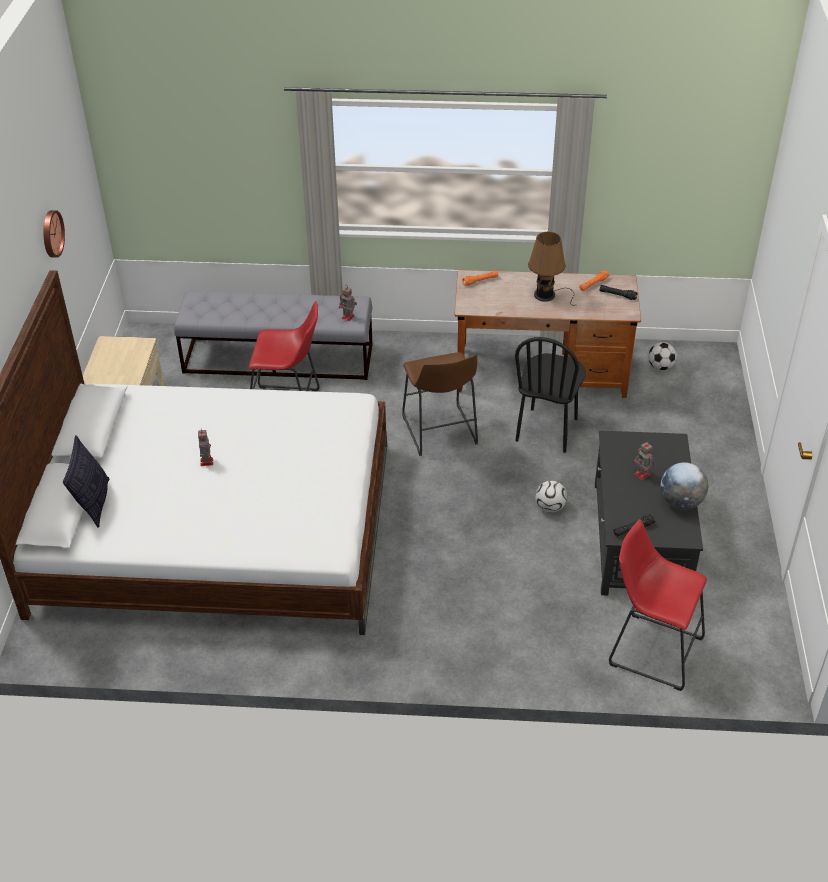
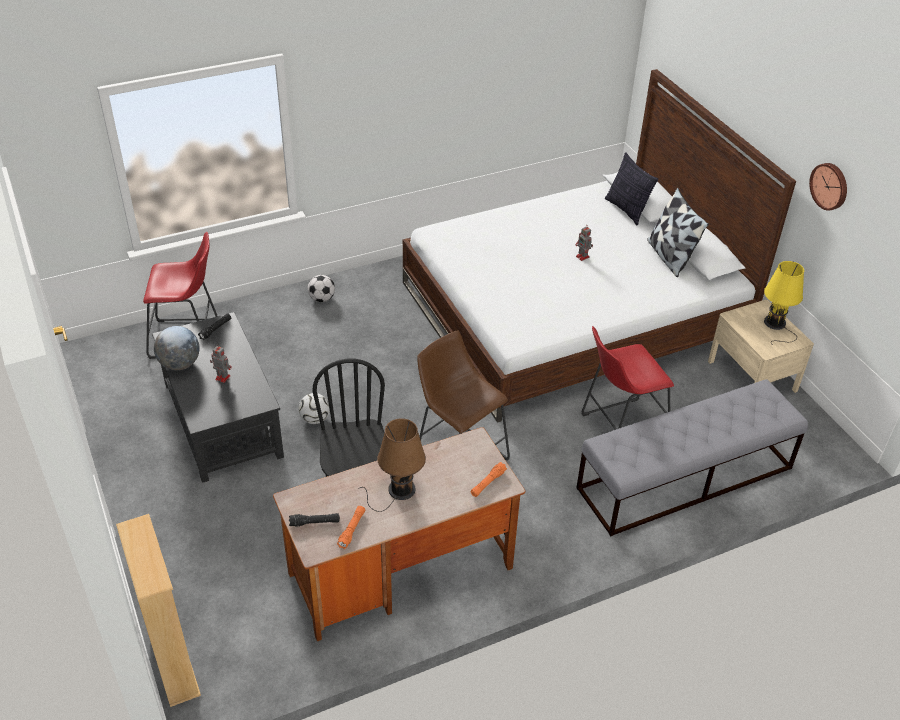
camera: 150 degrees right, 0 degrees up
toy robot [339,286,357,321] -> none
football [648,342,677,370] -> football moved to [308,275,335,302]
none -> beige bookcase [116,514,201,707]
none -> pillow [647,188,709,277]
none -> yellow table lamp [764,261,804,345]

